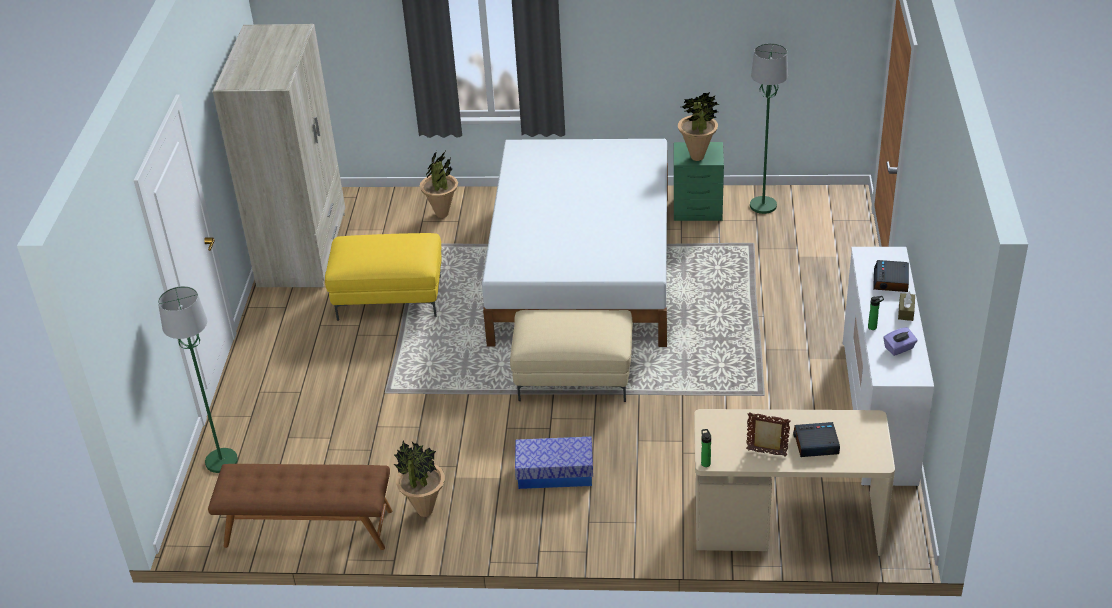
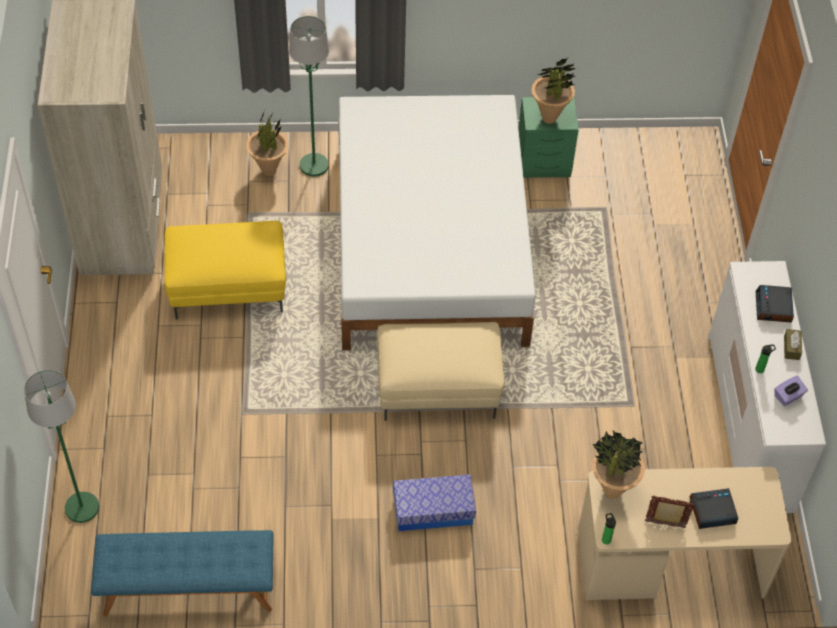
camera: 10 degrees left, 15 degrees up
brown bench [208,464,392,550] -> blue bench [91,530,274,616]
potted plant [394,440,445,517] -> potted plant moved to [592,431,645,499]
green floor lamp [750,43,788,214] -> green floor lamp moved to [289,16,329,177]

